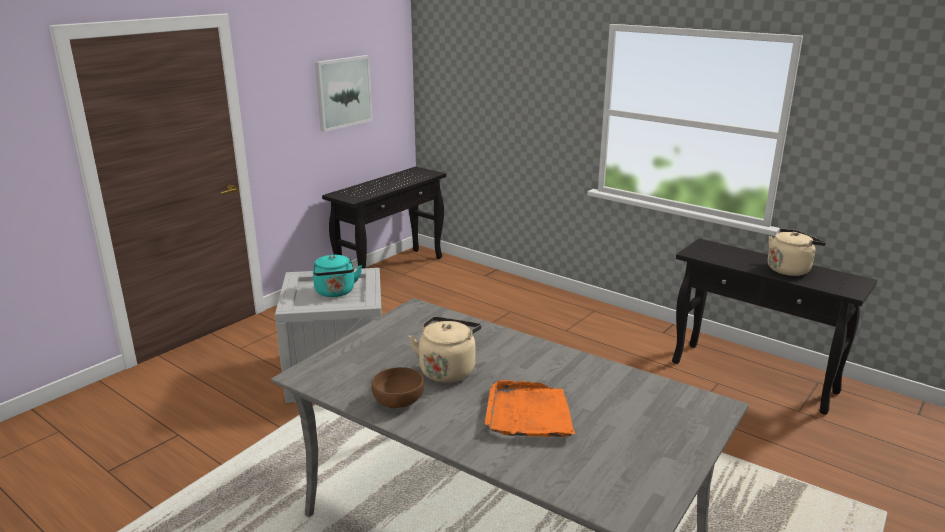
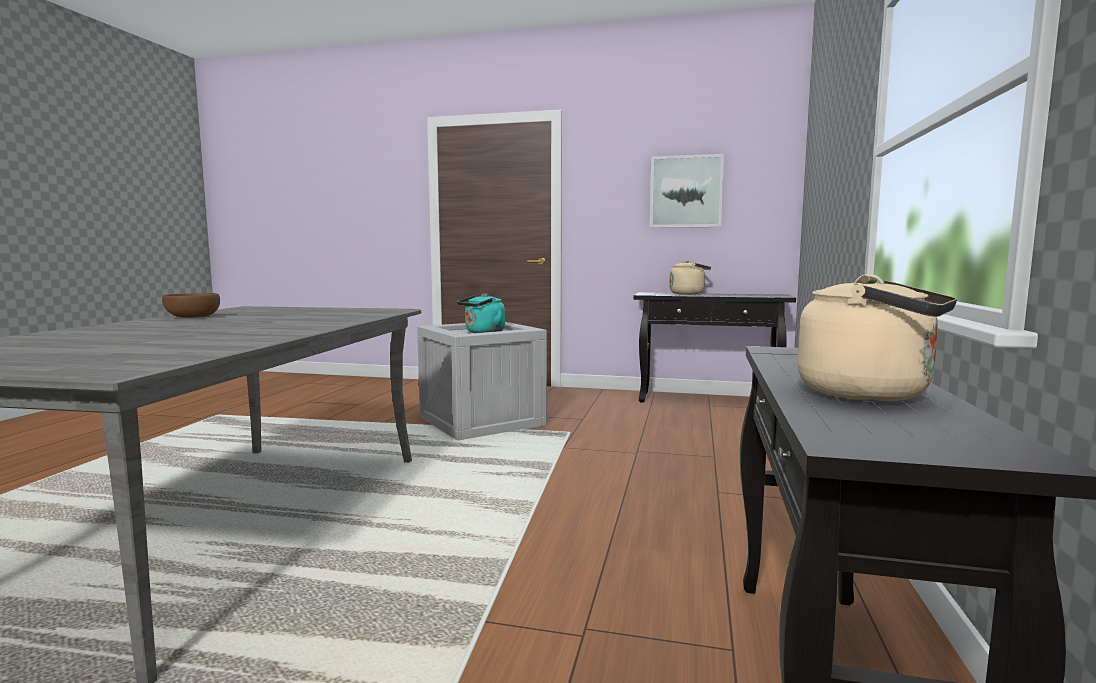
camera: 65 degrees right, 15 degrees down
beige kettle [409,317,481,383] -> beige kettle moved to [669,260,711,294]
orange tray [485,380,575,437] -> none

